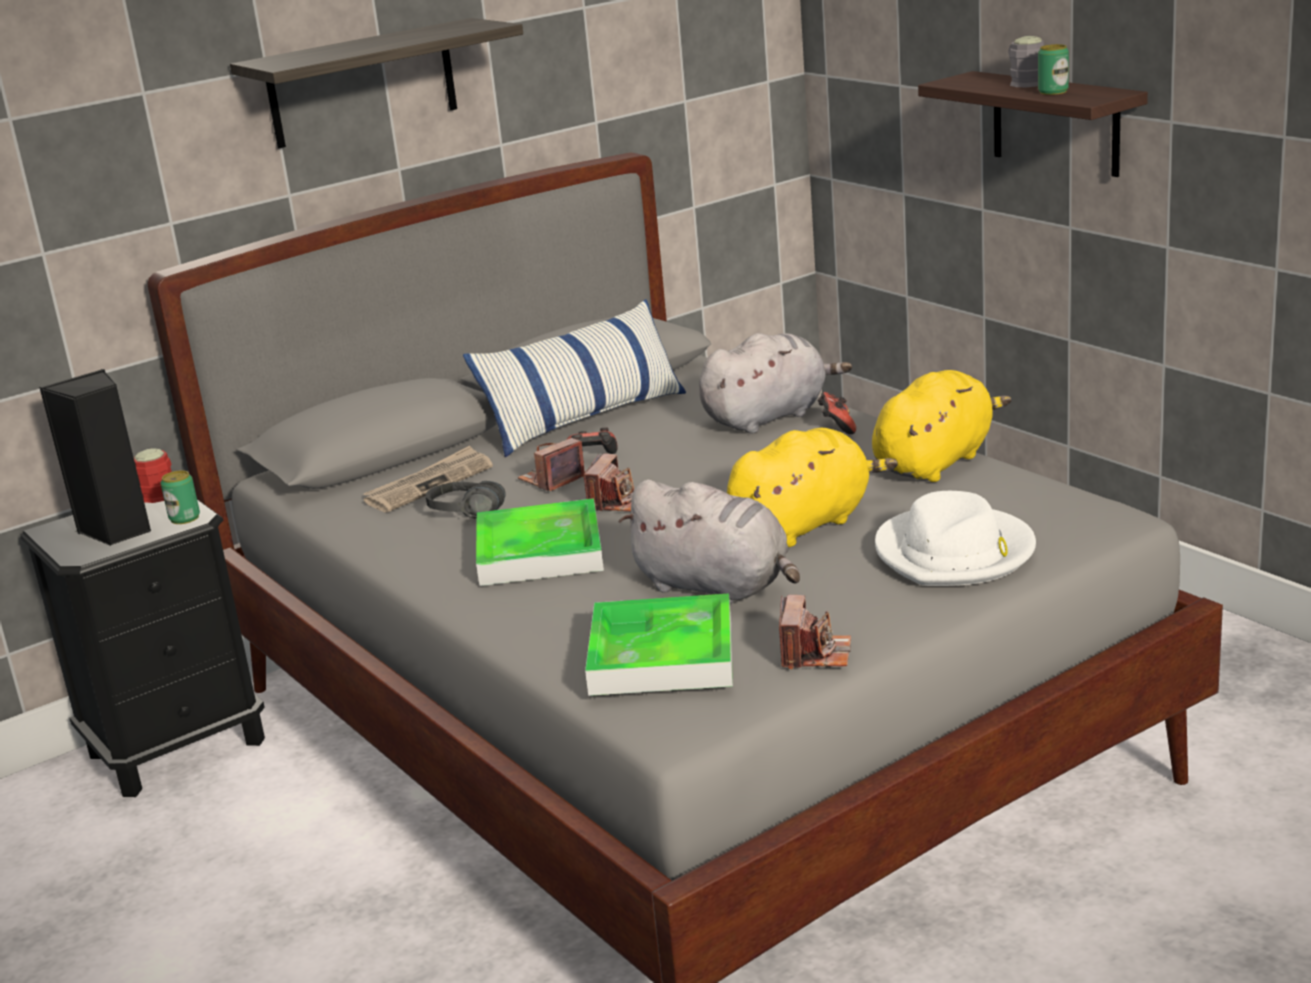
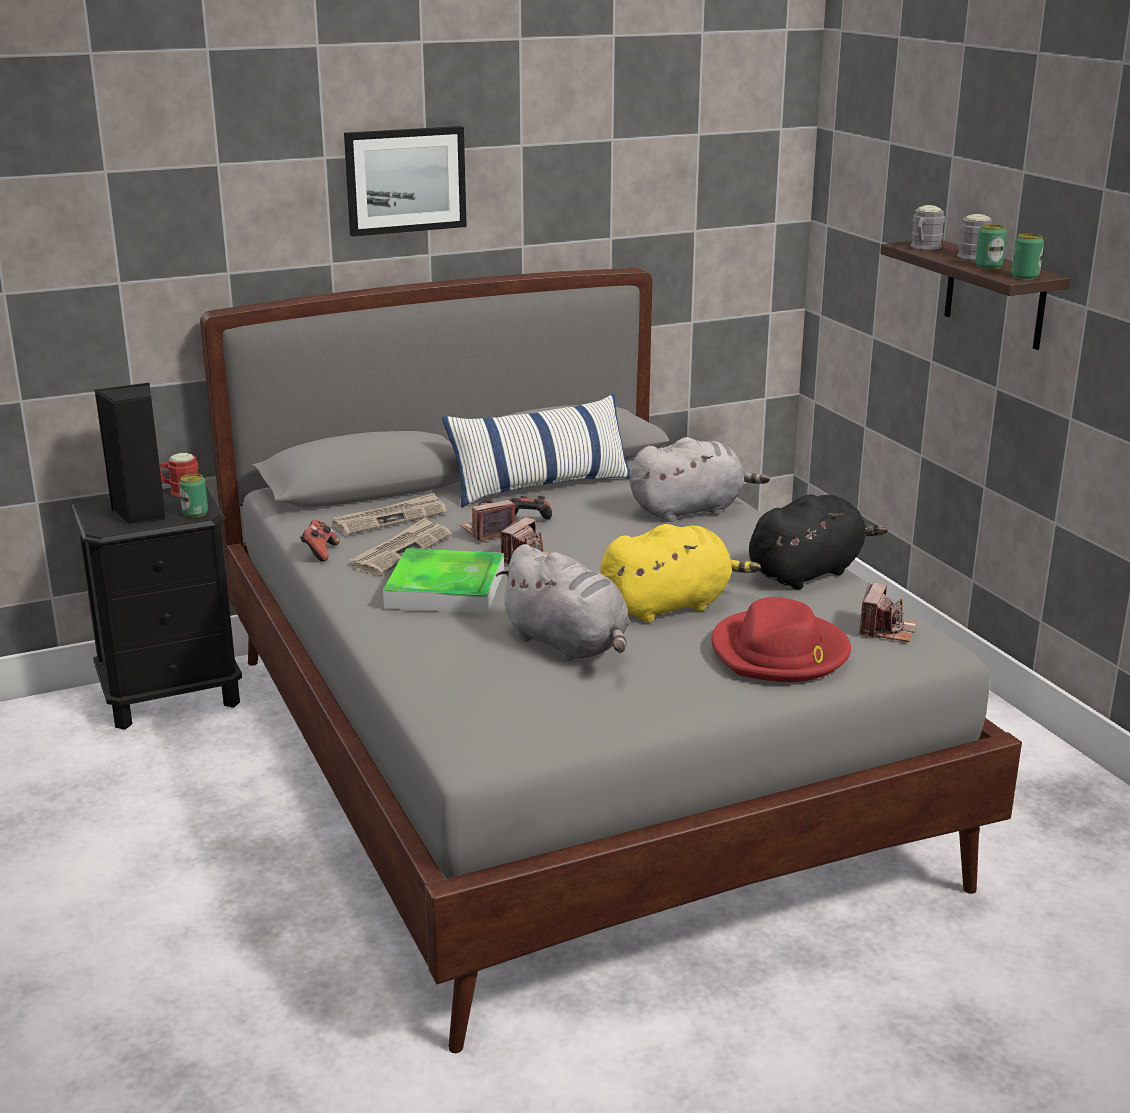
camera: 10 degrees right, 0 degrees up
shelf [230,18,523,148] -> picture [344,126,467,237]
black headphones [426,481,506,518] -> newspaper [350,518,451,576]
tray [585,593,733,696] -> none
camera [779,595,851,669] -> camera moved to [859,582,917,642]
game controller [818,392,856,434] -> game controller moved to [300,520,340,562]
yellow plush toy [872,370,1012,482] -> black plush toy [749,494,888,590]
white hat [875,491,1036,586] -> red hat [711,597,851,682]
none -> grey mug [910,205,945,250]
none -> can [1011,234,1044,280]

